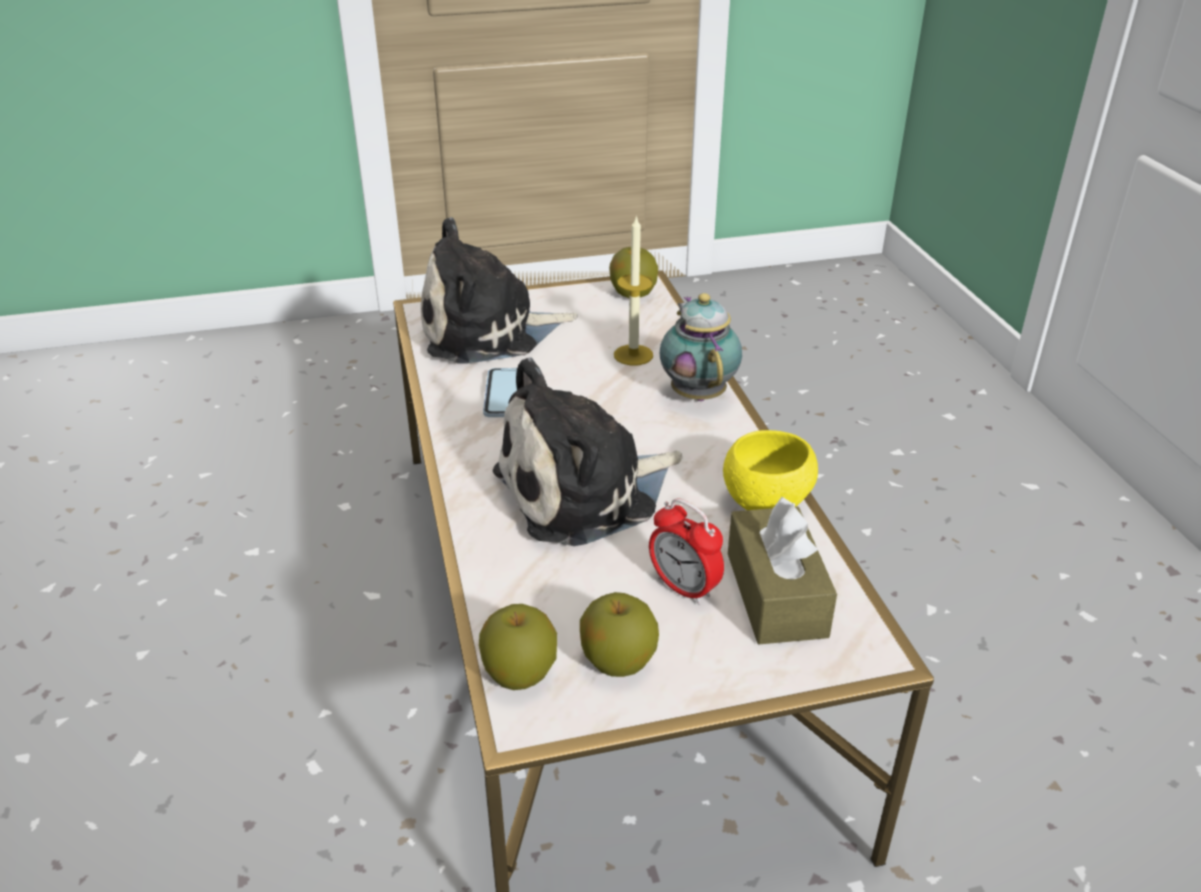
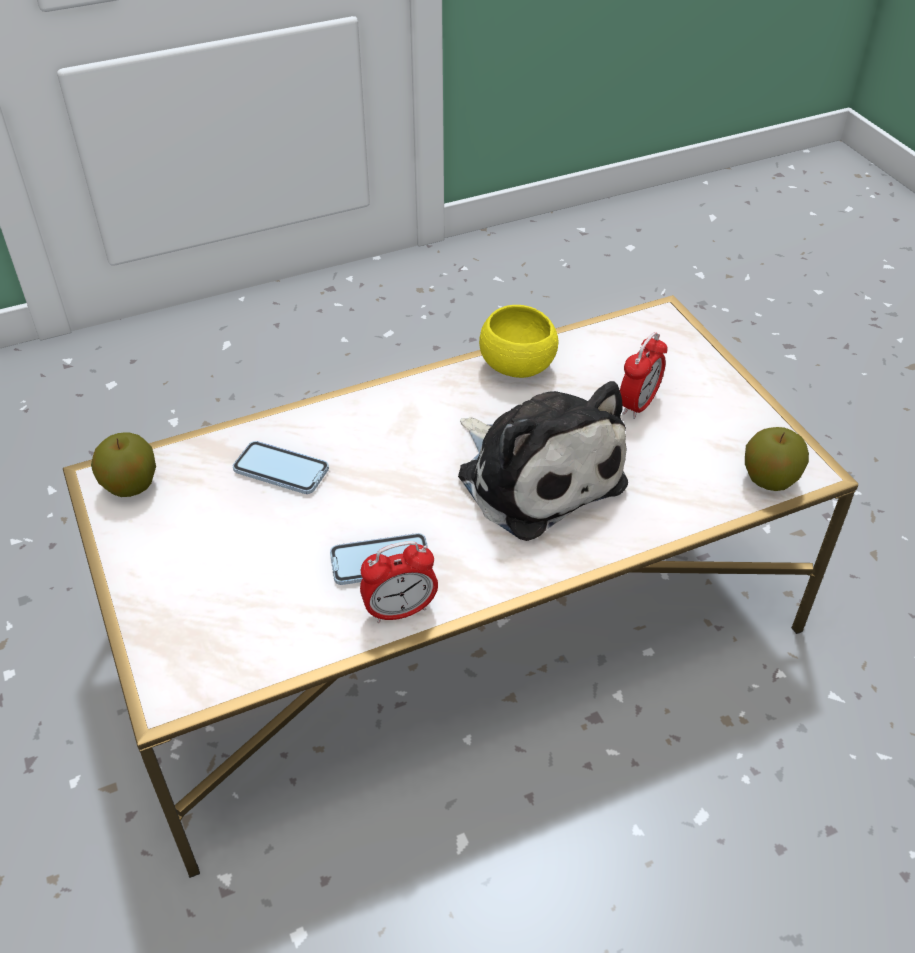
camera: 100 degrees left, 10 degrees up
plush toy [421,217,578,364] -> none
apple [580,592,659,677] -> none
candle [614,215,653,365] -> phone [233,441,329,494]
teapot [660,293,742,401] -> none
brown tissue box [728,497,837,644] -> none
none -> alarm clock [360,541,438,623]

